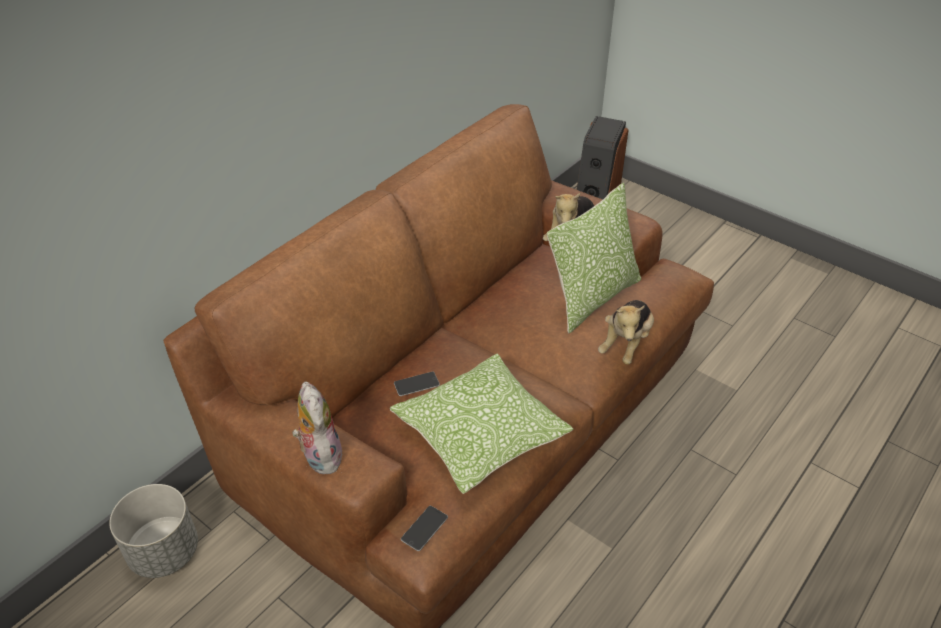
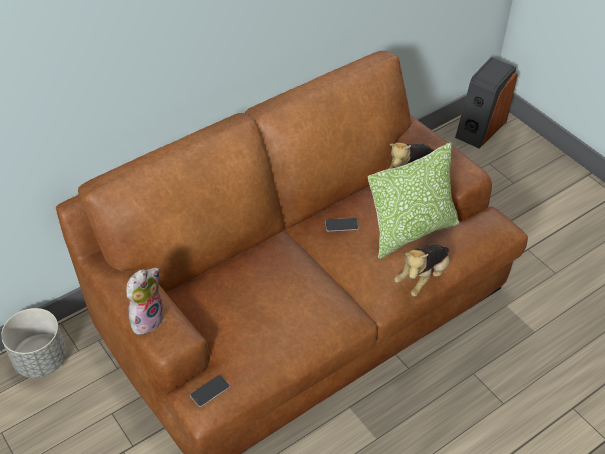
camera: 15 degrees right, 5 degrees up
plush toy [292,382,343,474] -> plush toy turned 45 degrees clockwise [126,268,165,335]
pillow [390,354,573,494] -> none
phone [394,372,440,396] -> phone moved to [325,218,359,231]

